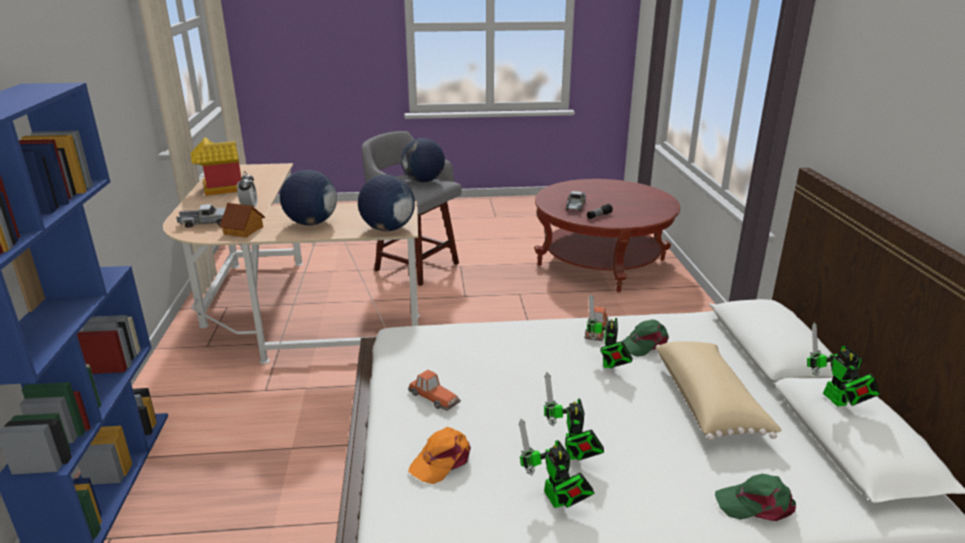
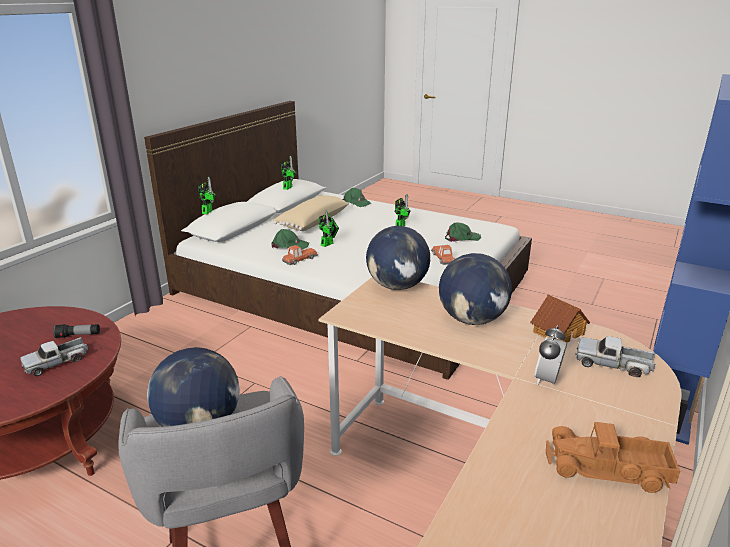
camera: 145 degrees left, 0 degrees up
toy house [191,138,241,196] -> toy truck [546,422,680,493]
orange cap [408,427,471,484] -> green cap [445,223,481,242]
toy robot [519,419,594,508] -> toy robot moved to [198,177,216,214]

